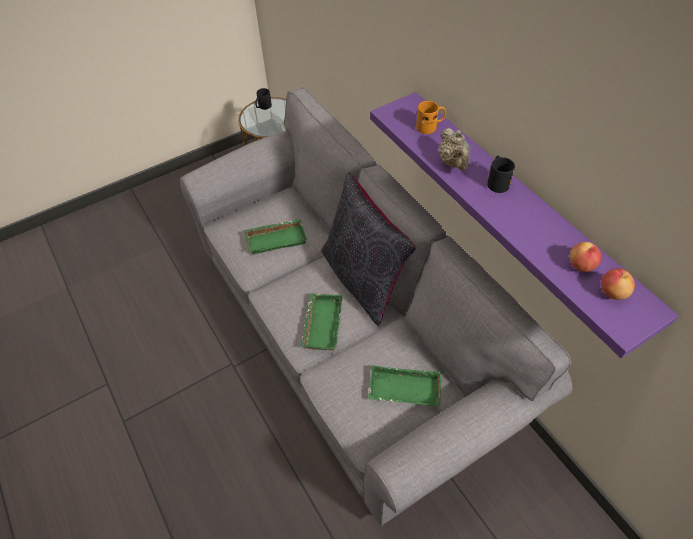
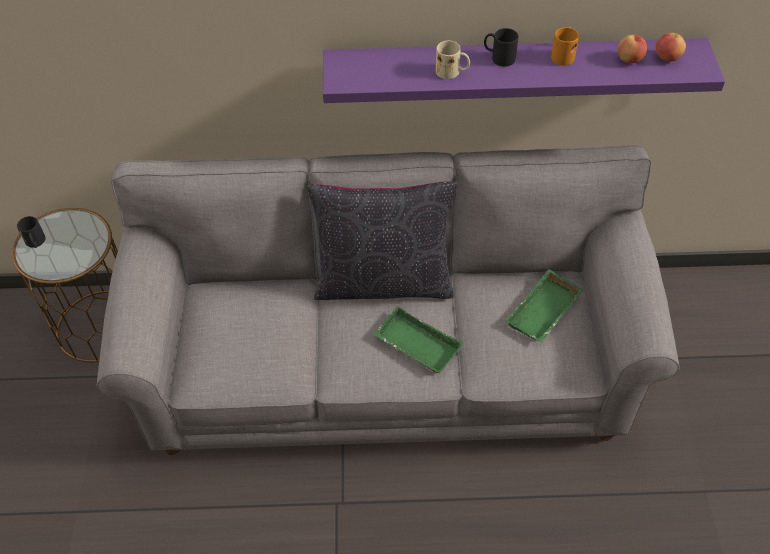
camera: 60 degrees left, 0 degrees up
green tray [244,219,307,254] -> none
orange mug [416,101,446,134] -> orange mug moved to [551,27,579,66]
beige teapot [439,128,470,171] -> beige mug [436,41,470,79]

